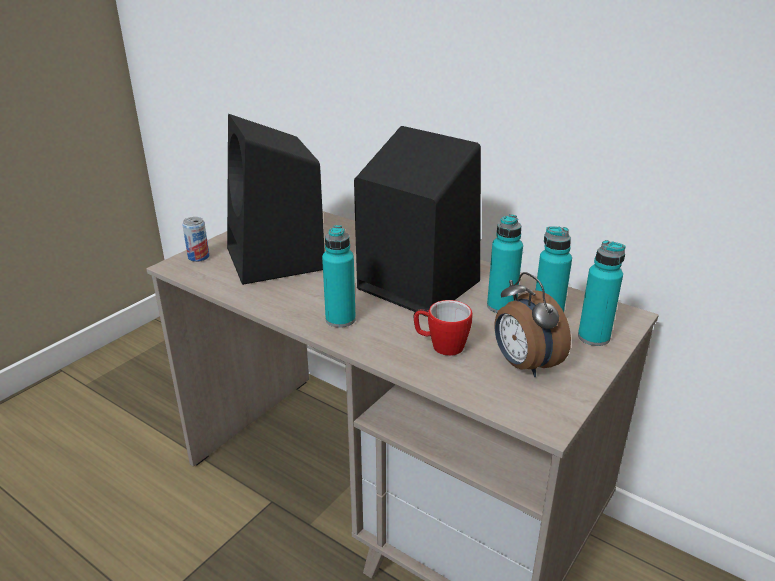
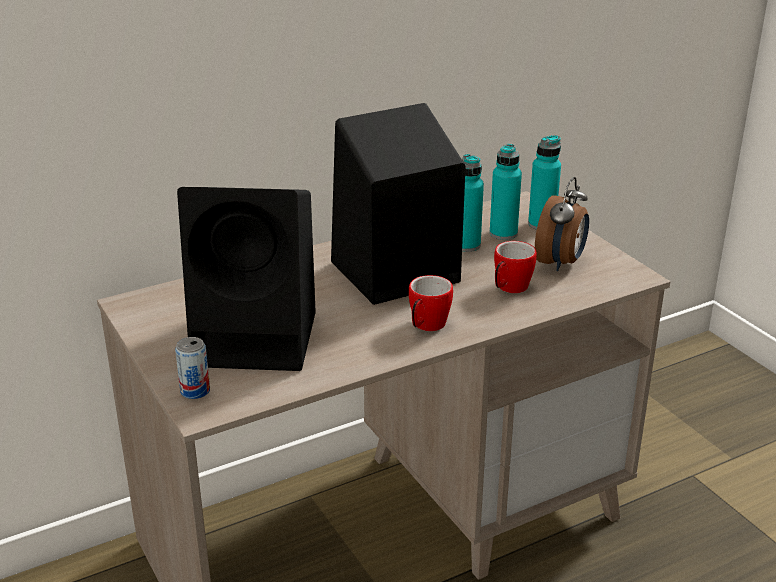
camera: 65 degrees left, 0 degrees up
turquoise bottle [322,225,356,328] -> mug [409,275,453,331]
alarm clock [495,272,571,377] -> alarm clock turned 60 degrees counterclockwise [535,177,589,271]

